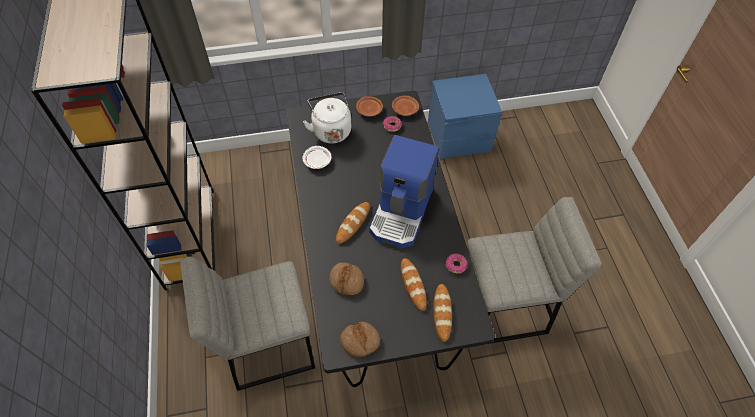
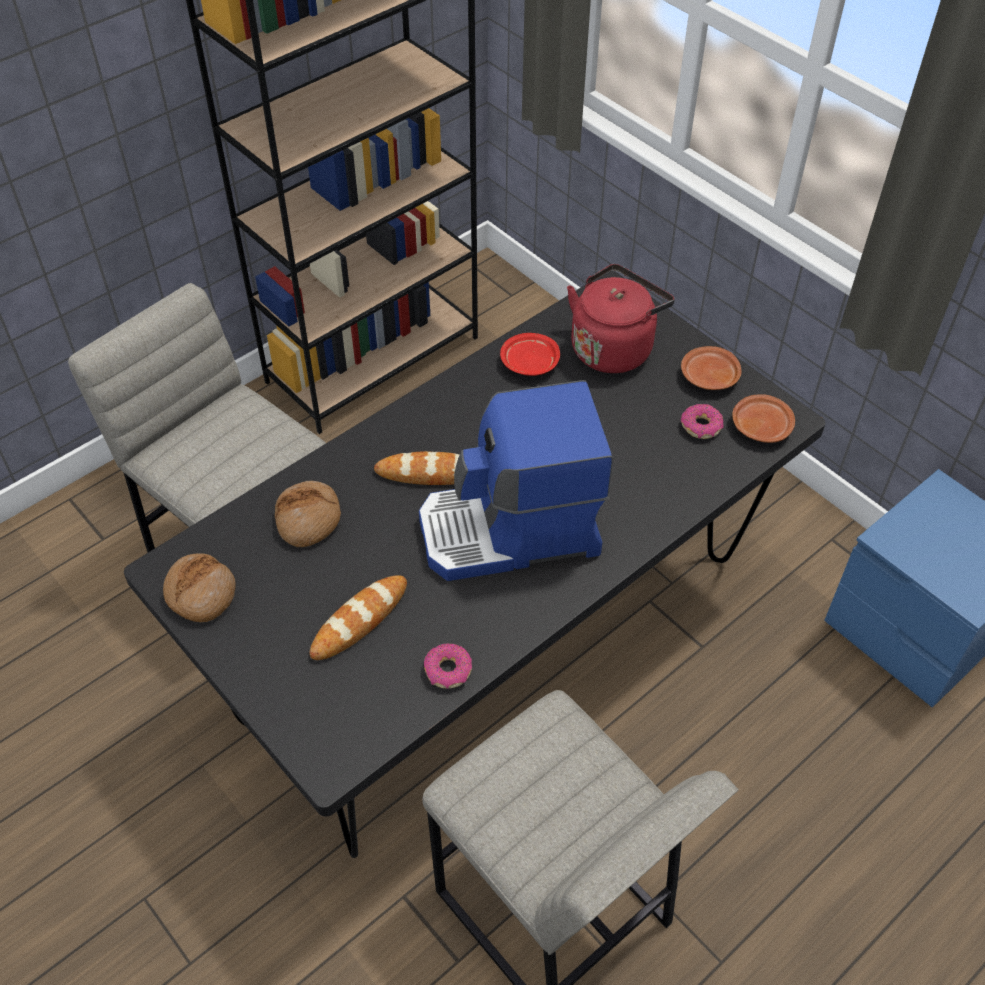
camera: 60 degrees right, 5 degrees down
white kettle [303,92,351,143] -> red kettle [567,264,675,373]
white plate [303,146,331,169] -> red plate [500,333,560,376]
bread [433,284,452,342] -> none

